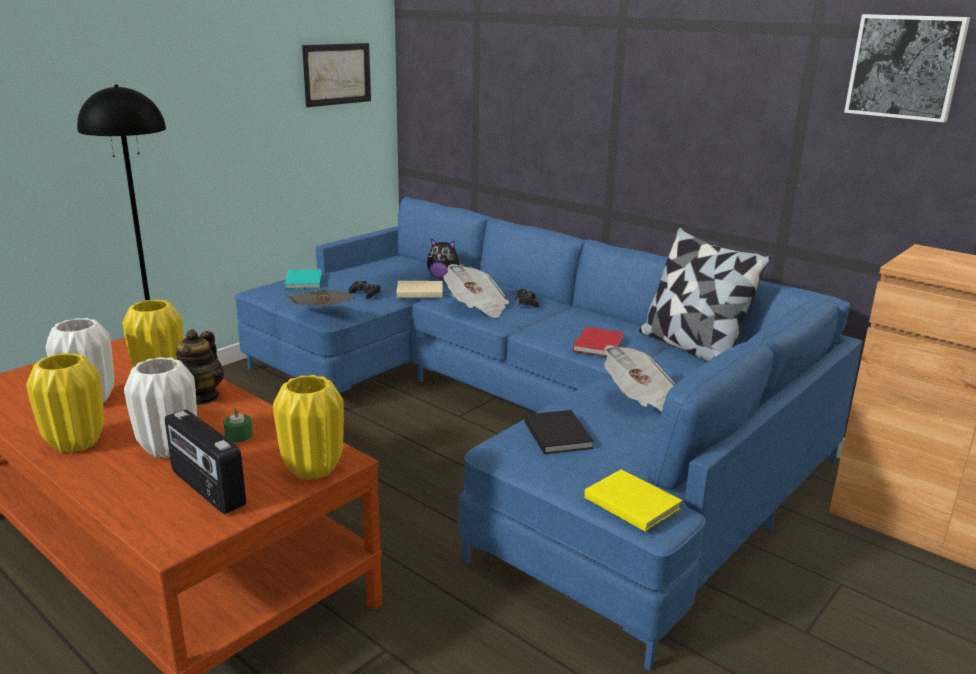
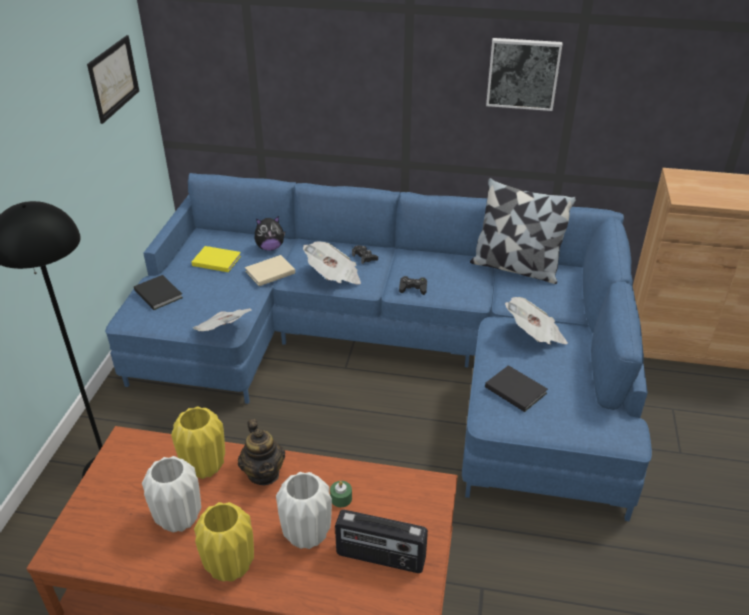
camera: 30 degrees left, 15 degrees up
yellow vase [273,375,344,480] -> none
turquoise book [285,269,322,290] -> black book [134,275,183,310]
black game controller [349,281,381,299] -> black game controller moved to [399,276,427,295]
red book [573,327,624,357] -> none
yellow book [584,469,682,532] -> yellow book moved to [191,246,241,272]
picture [844,14,970,122] -> picture moved to [486,38,562,111]

